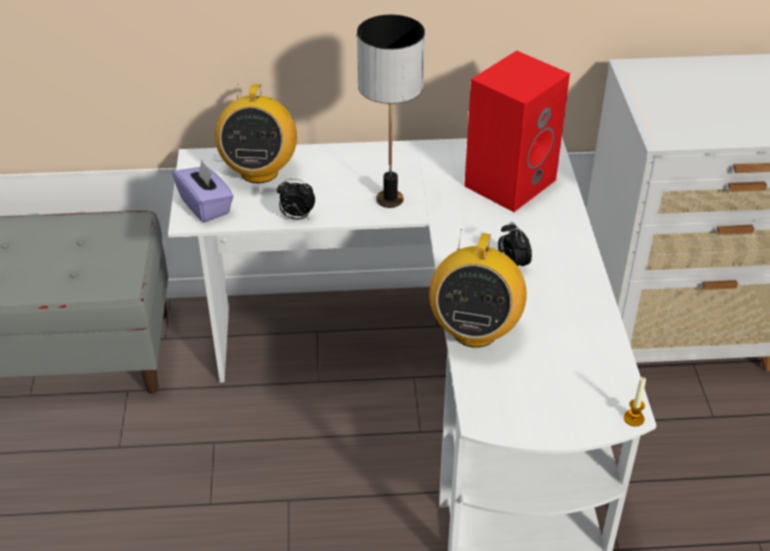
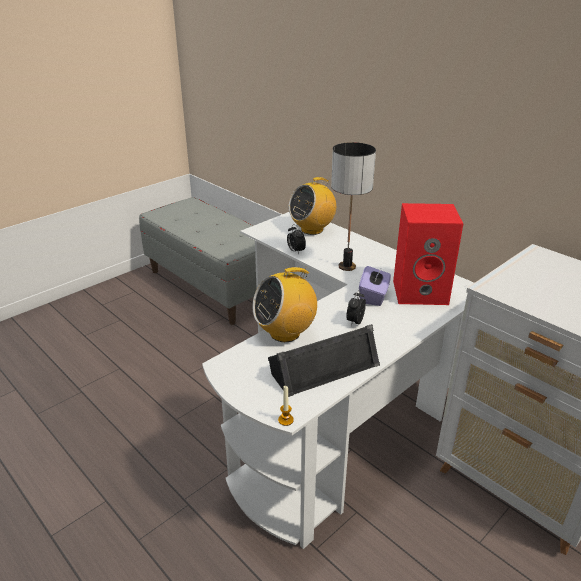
camera: 50 degrees right, 10 degrees down
purple tissue box [173,160,234,223] -> purple tissue box moved to [359,266,391,306]
none -> black speaker [268,324,380,397]

